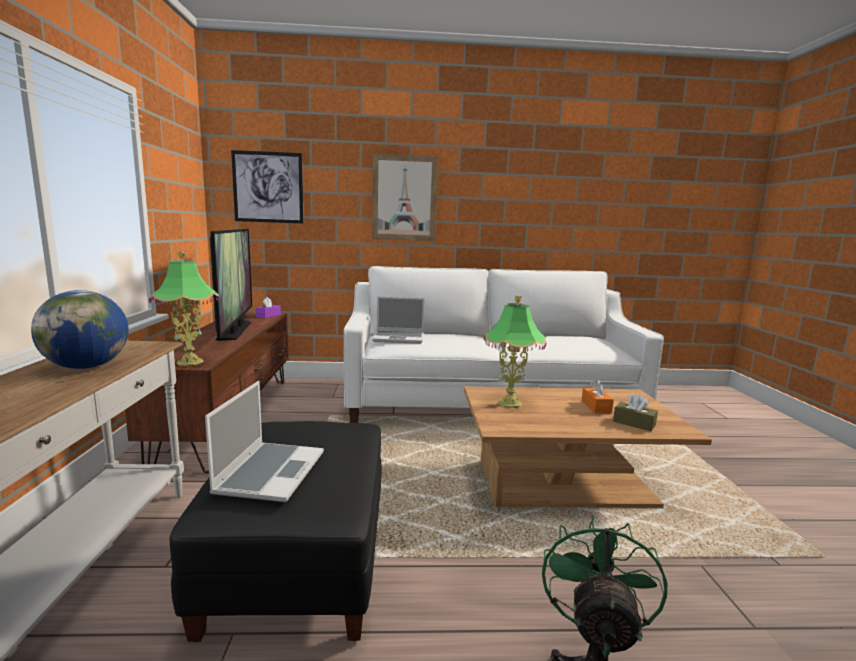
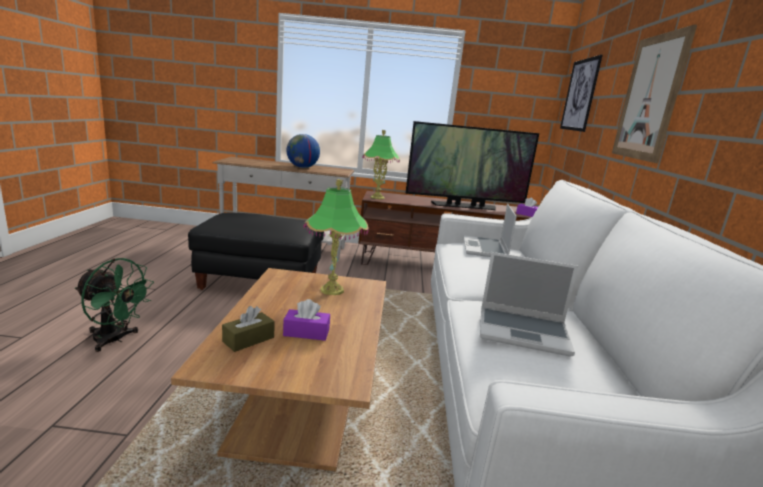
camera: 95 degrees right, 5 degrees up
laptop [205,381,324,502] -> laptop moved to [480,252,578,357]
orange tissue box [581,380,614,413] -> purple tissue box [283,299,330,341]

